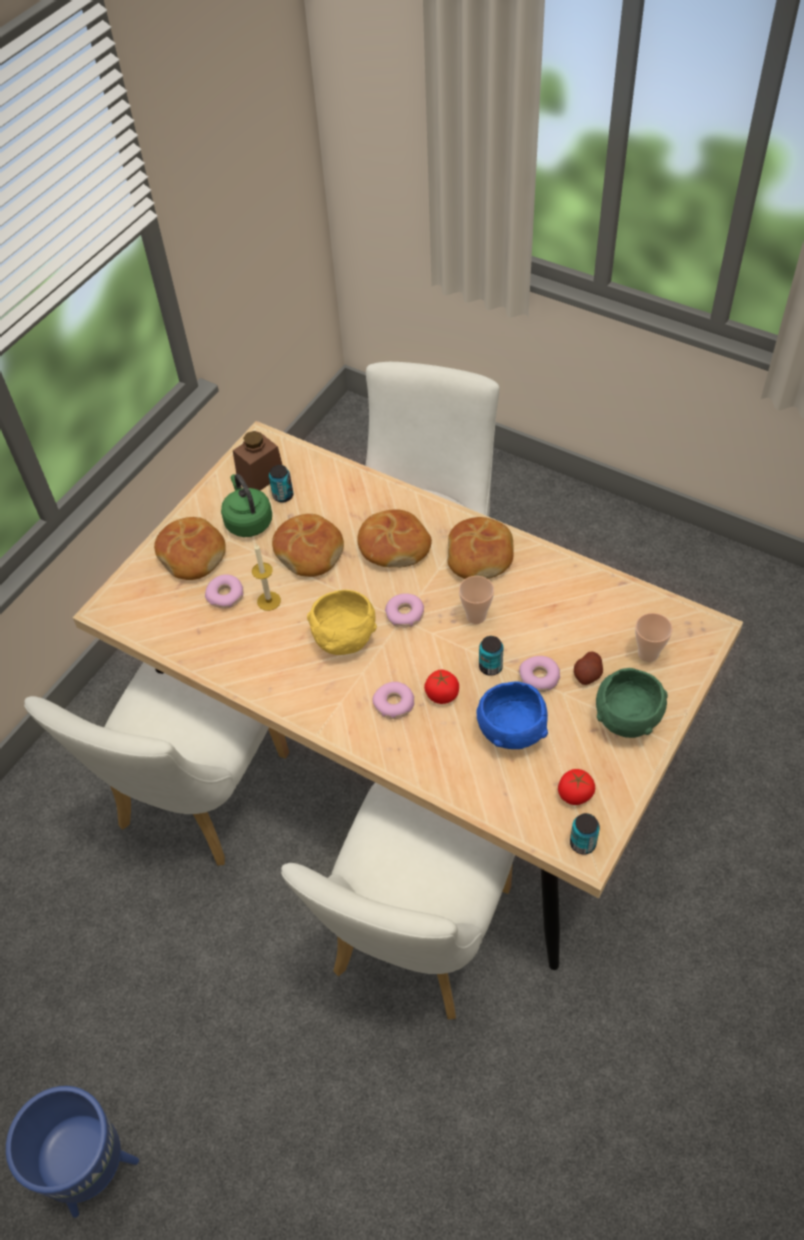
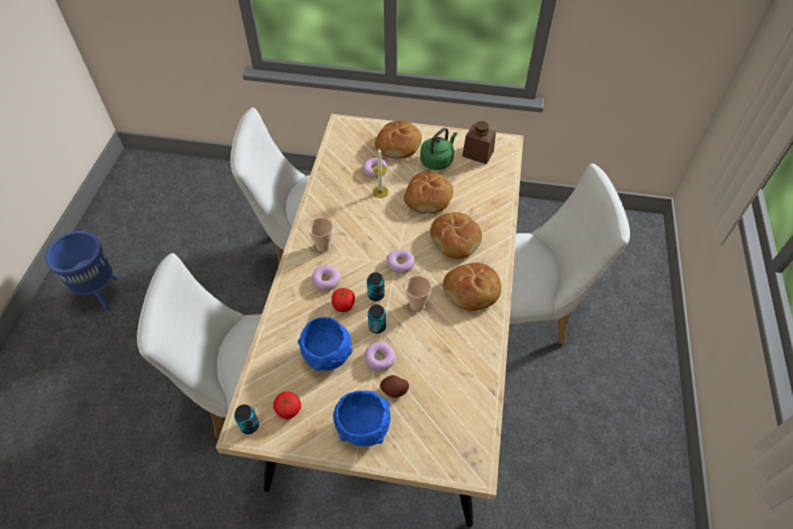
camera: 65 degrees right, 0 degrees up
can [269,465,293,503] -> can moved to [367,272,385,301]
yellow bowl [307,590,377,655] -> none
green bowl [596,668,668,738] -> blue bowl [333,391,391,446]
cup [635,613,673,662] -> cup moved to [308,218,333,252]

